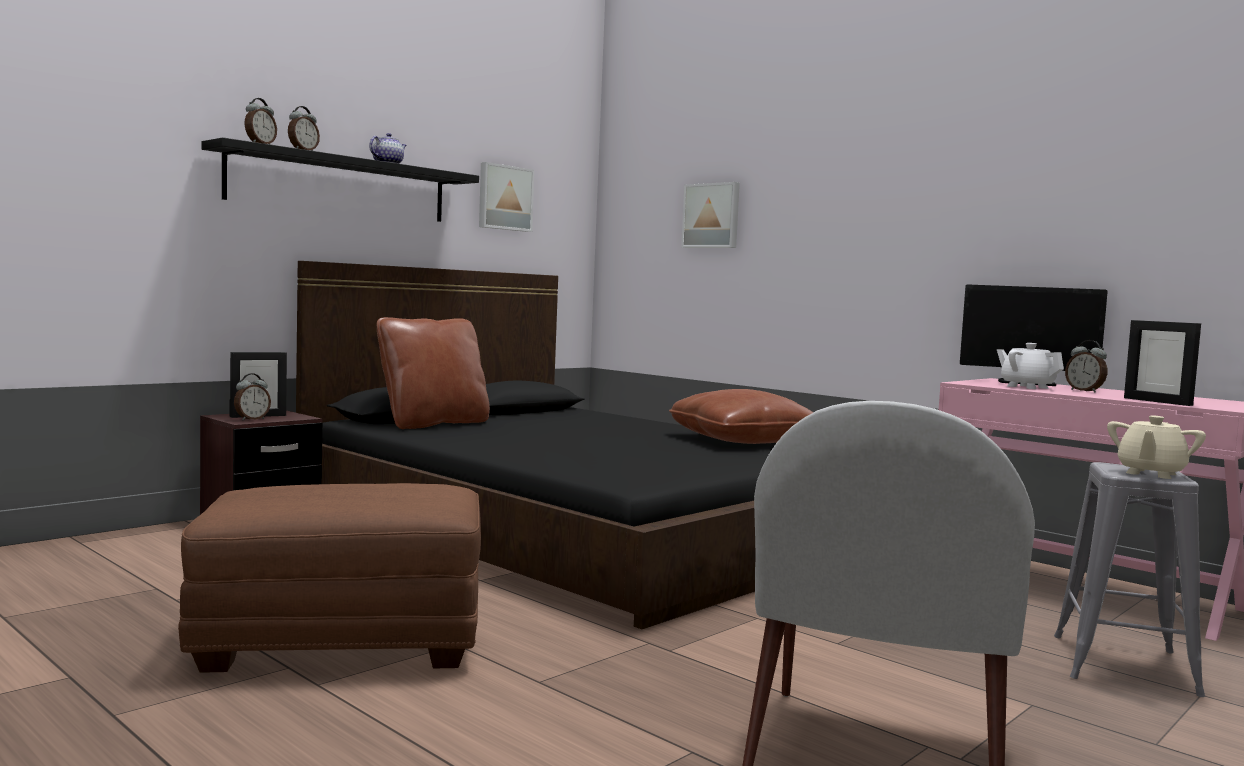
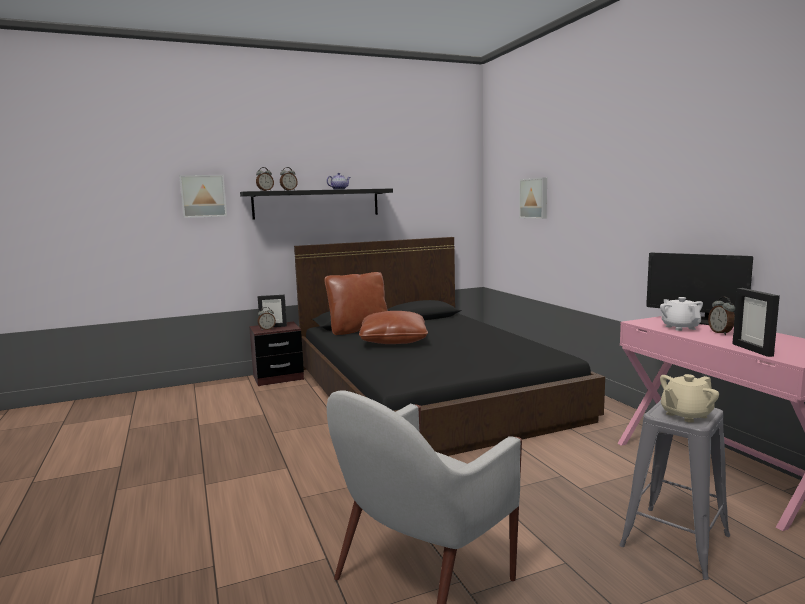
camera: 25 degrees right, 5 degrees up
brown ottoman [178,483,481,673] -> none
picture [479,162,534,232] -> picture moved to [179,175,227,218]
brown pillow [669,389,813,444] -> brown pillow moved to [359,311,428,344]

